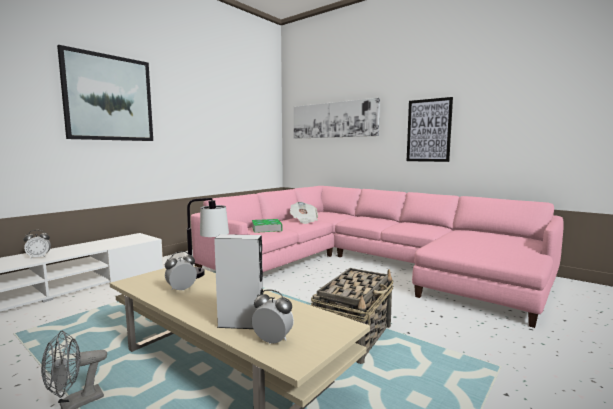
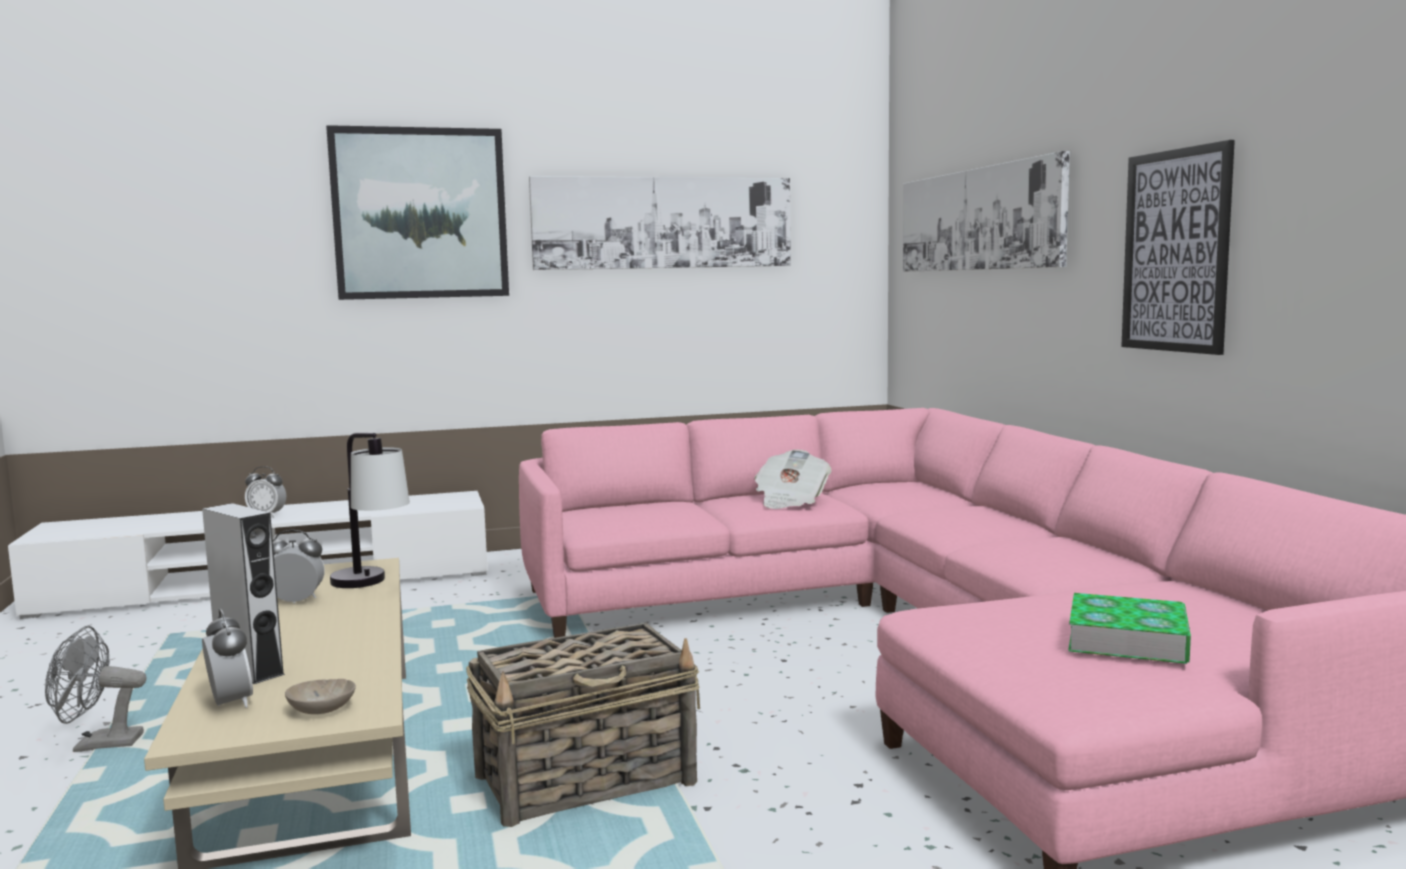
camera: 35 degrees right, 0 degrees up
book [252,219,283,233] -> book moved to [1068,593,1191,664]
none -> beige bowl [285,679,356,714]
none -> picture [529,176,791,270]

